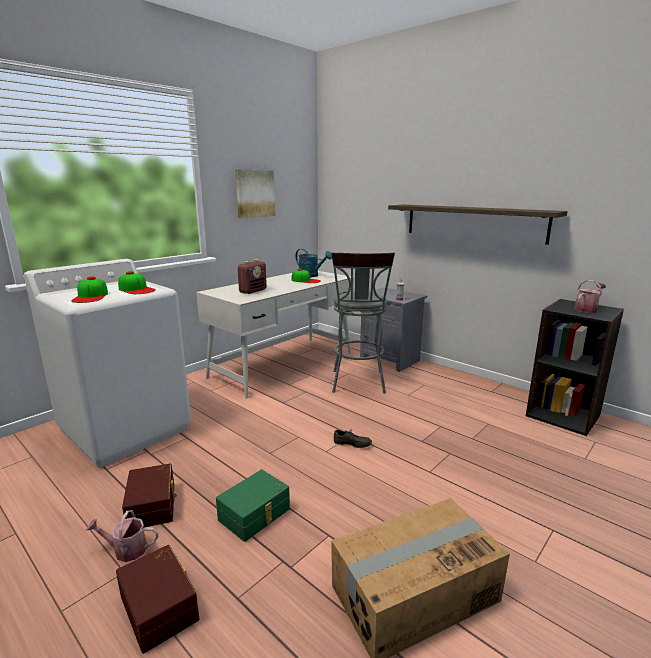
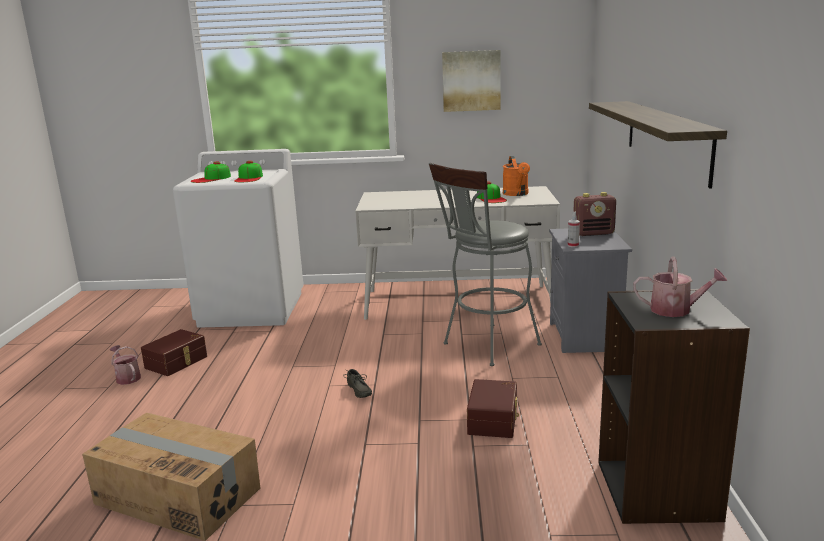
camera: 50 degrees right, 0 degrees up
brown storage box [116,545,199,654] -> brown storage box moved to [467,379,519,438]
green storage box [216,470,290,542] -> none
radio [237,259,267,294] -> radio moved to [573,192,616,236]
turquoise watering can [295,249,332,277] -> orange watering can [503,156,530,196]

